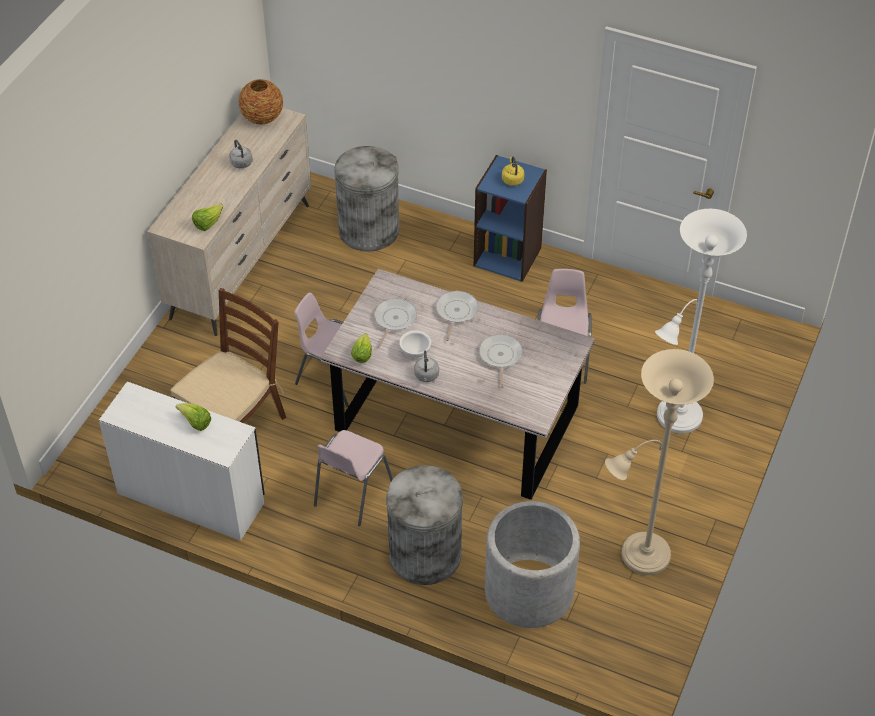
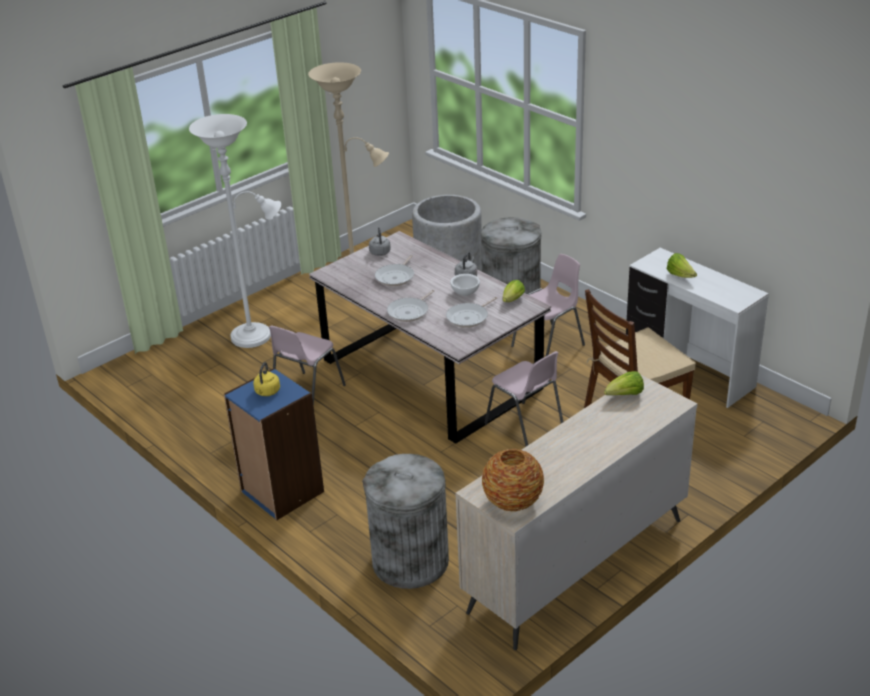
camera: 155 degrees left, 15 degrees down
grey kettle [229,140,253,168] -> grey kettle moved to [369,227,391,256]

